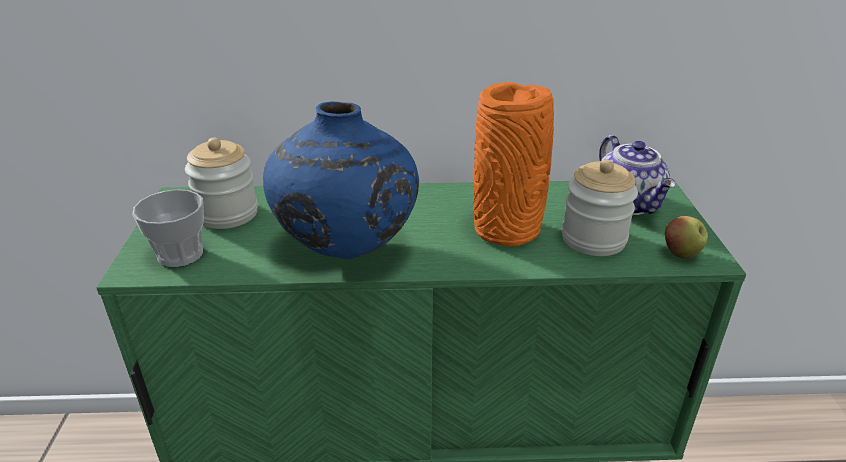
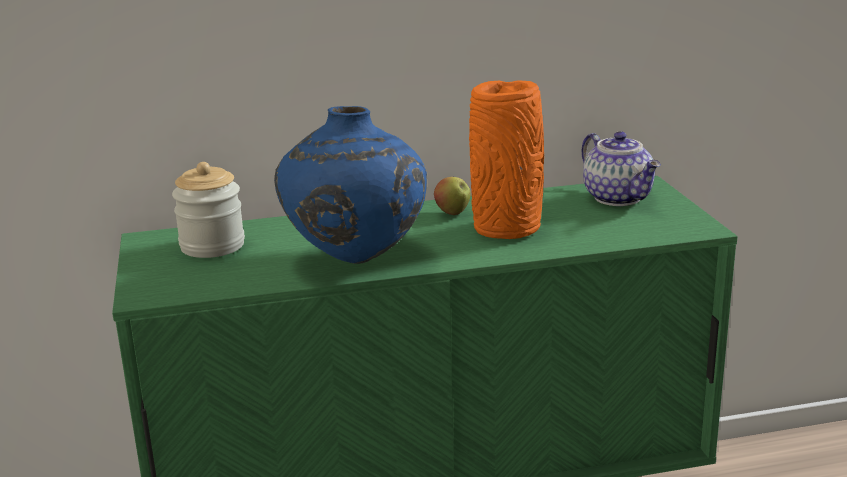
camera: 10 degrees left, 10 degrees down
cup [132,189,204,267] -> none
jar [562,159,638,256] -> none
apple [665,216,708,259] -> apple moved to [434,177,471,215]

